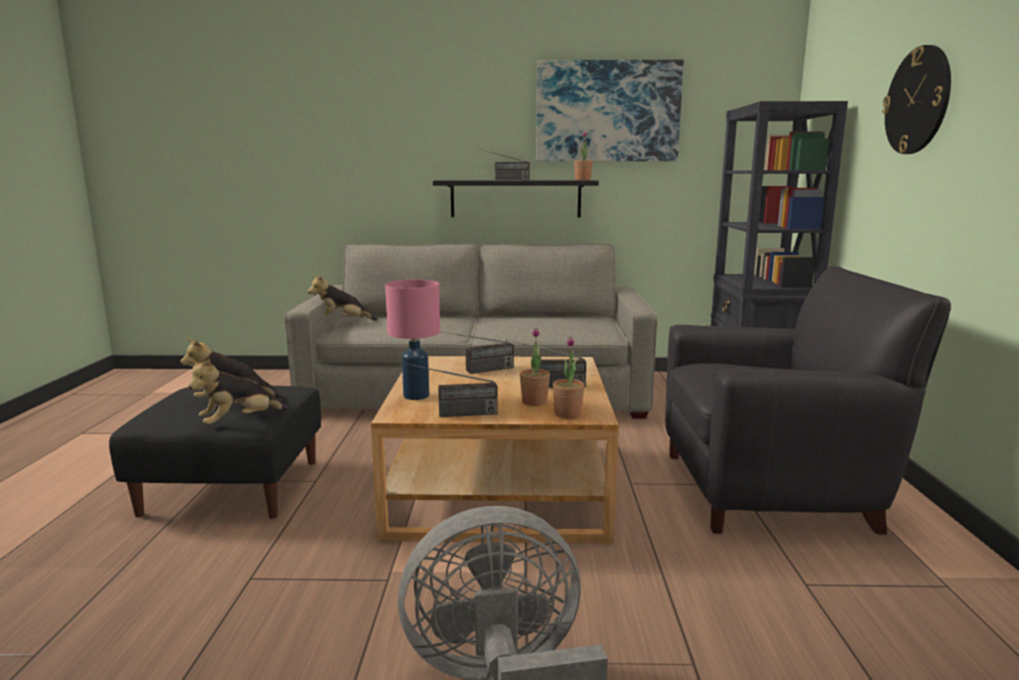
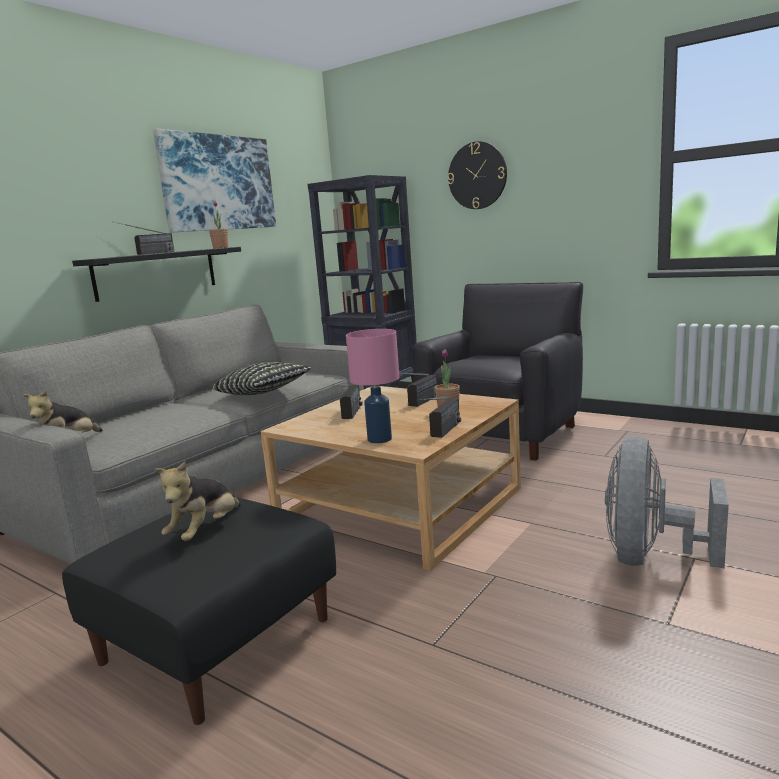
camera: 55 degrees left, 0 degrees up
plush toy [188,359,288,425] -> none
potted plant [552,337,585,418] -> none
none -> pillow [212,362,312,395]

